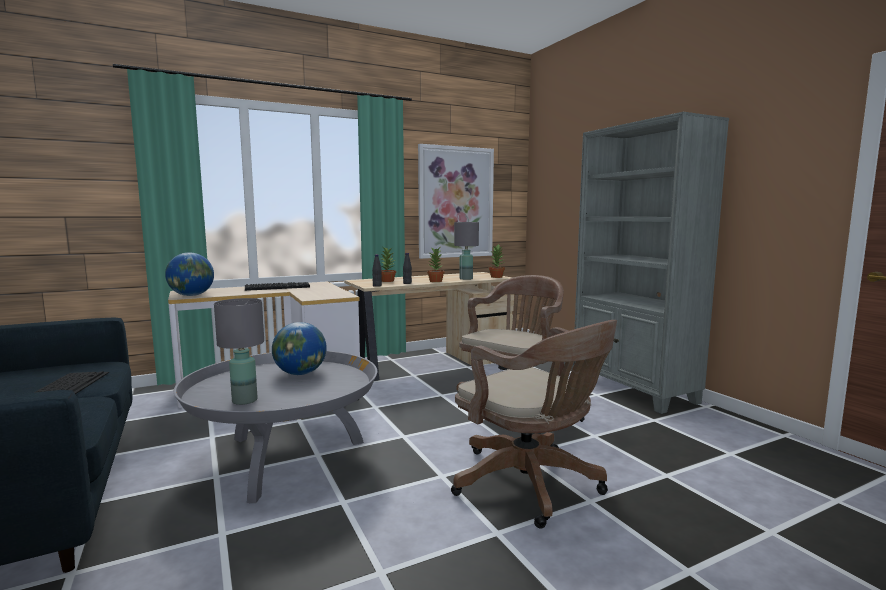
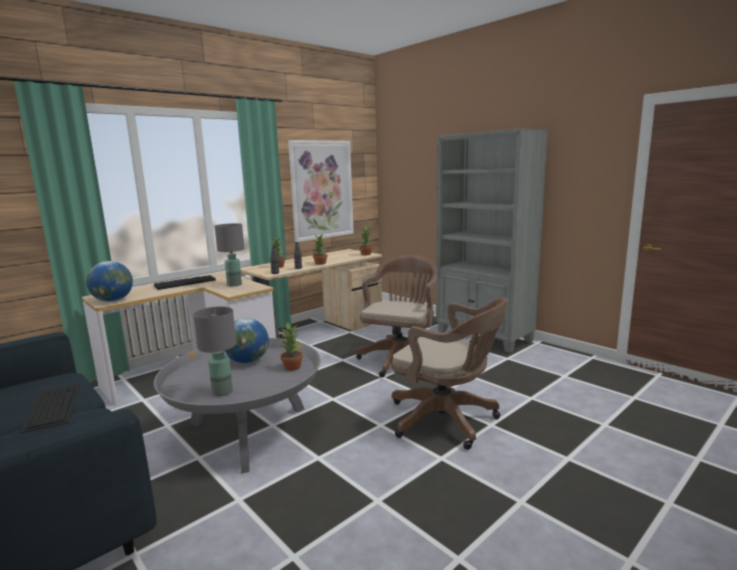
camera: 15 degrees left, 5 degrees up
grey table lamp [454,222,479,280] -> grey table lamp moved to [215,223,244,286]
none -> potted plant [280,322,303,371]

